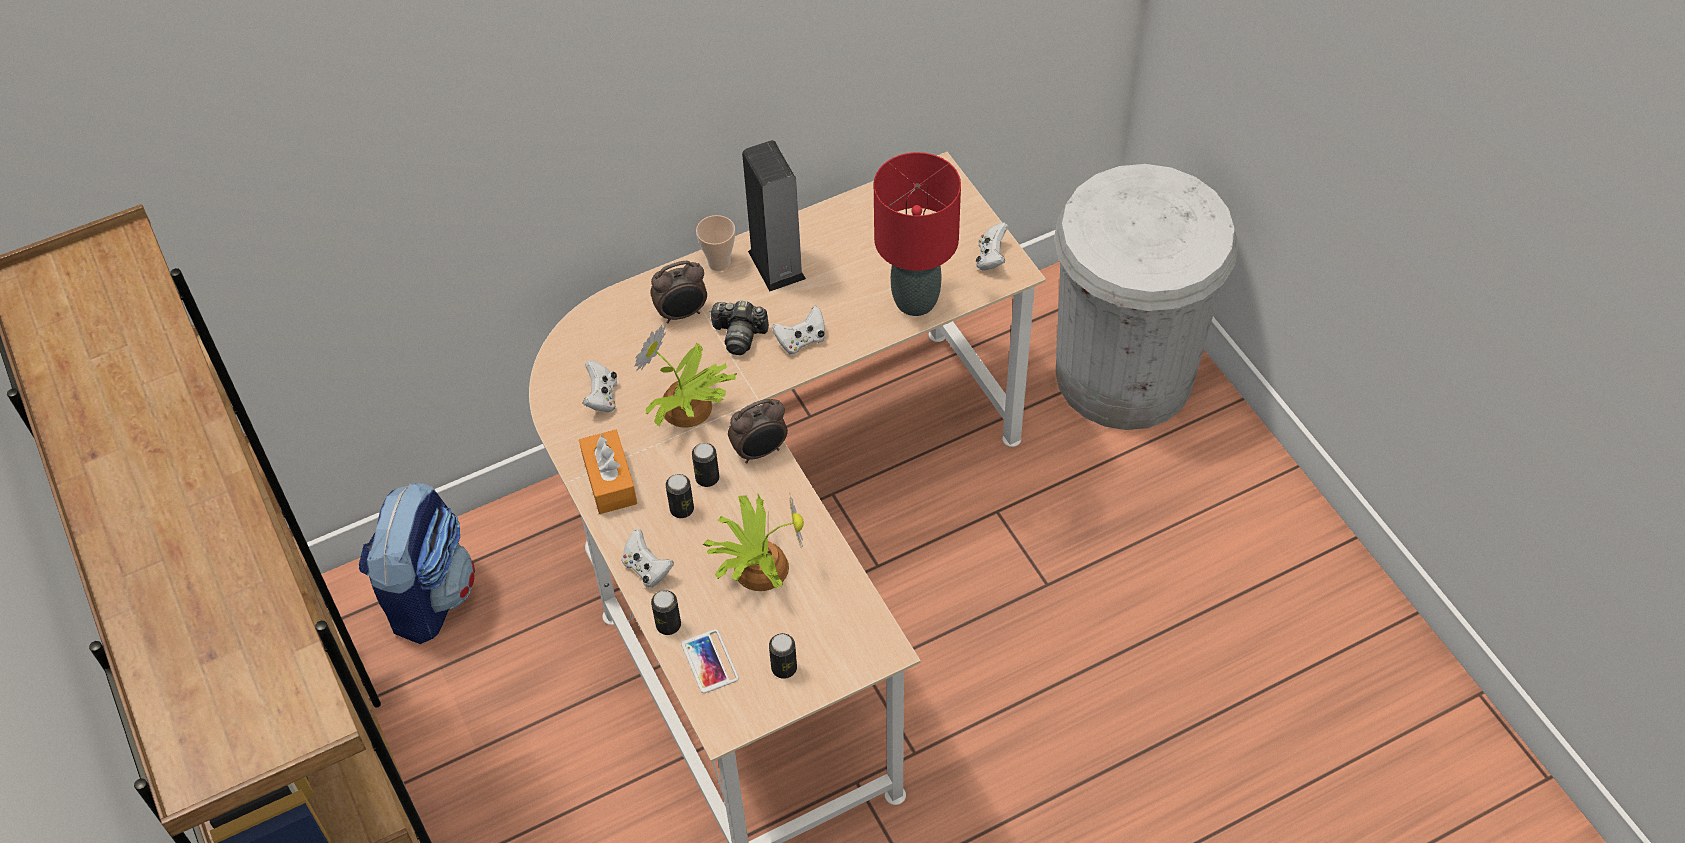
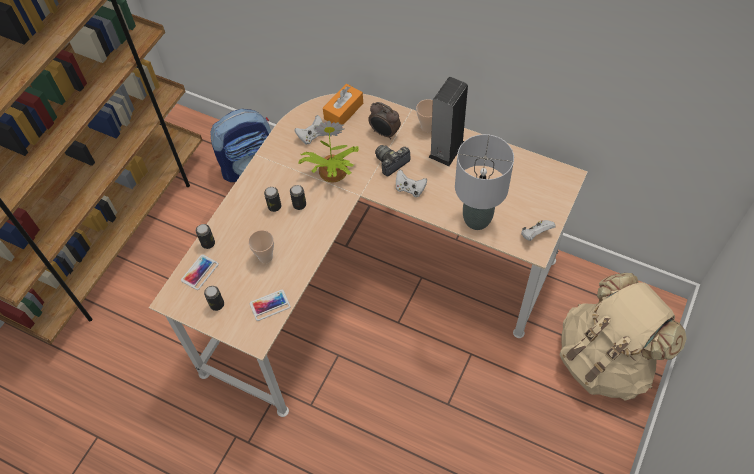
camera: 55 degrees right, 5 degrees up
orange tissue box [579,430,637,514] -> orange tissue box moved to [323,84,363,125]
white game controller [622,529,674,588] -> none
potted plant [703,493,804,591] -> cup [248,230,274,263]
camera [709,301,769,355] -> camera turned 75 degrees clockwise [375,145,411,176]
alarm clock [728,399,788,464] -> none
red table lamp [874,152,961,316] -> grey table lamp [455,134,514,230]
white trash can [1054,164,1238,430] -> beige backpack [560,273,687,401]
none -> phone [250,289,291,321]

